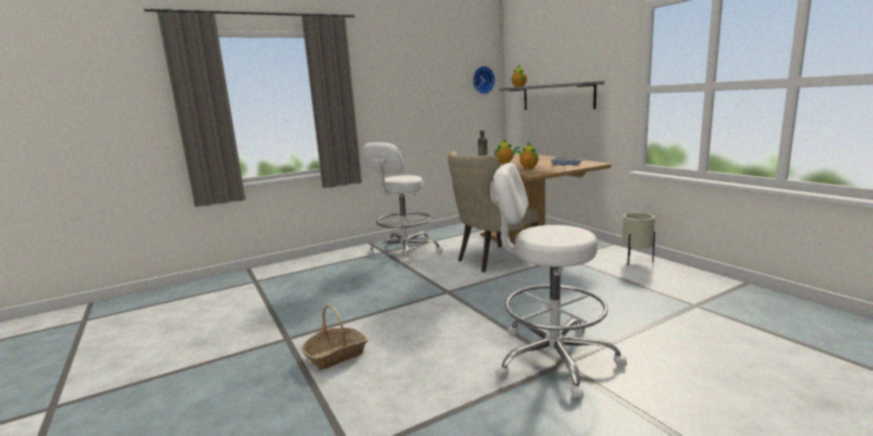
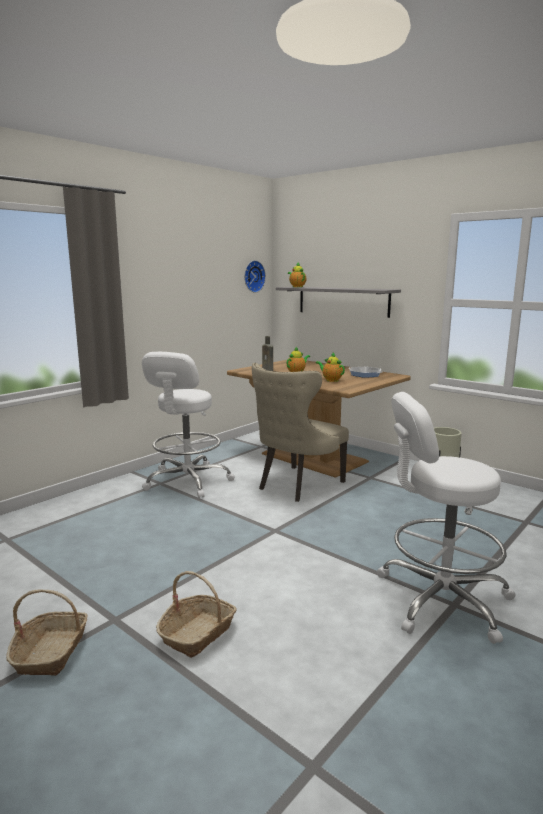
camera: 20 degrees left, 0 degrees up
none -> basket [6,590,88,676]

